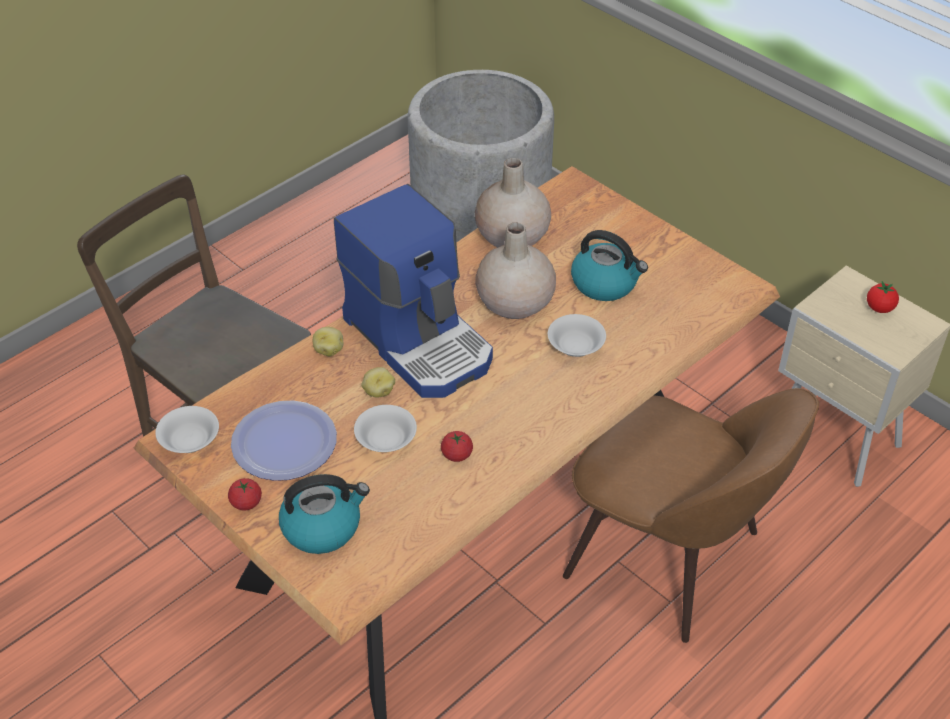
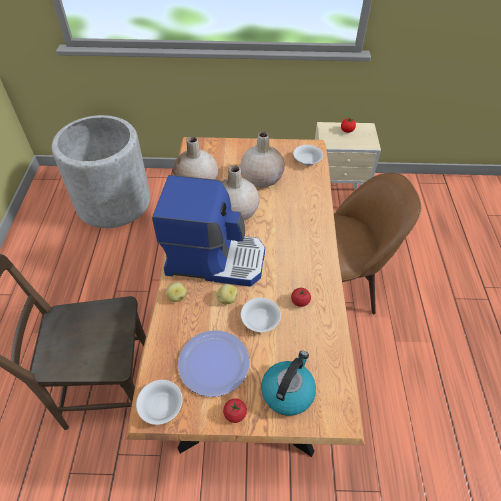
camera: 45 degrees left, 5 degrees up
white bowl [548,314,606,357] -> white bowl moved to [293,145,323,166]
kettle [571,230,648,301] -> beige vase [240,131,285,188]

